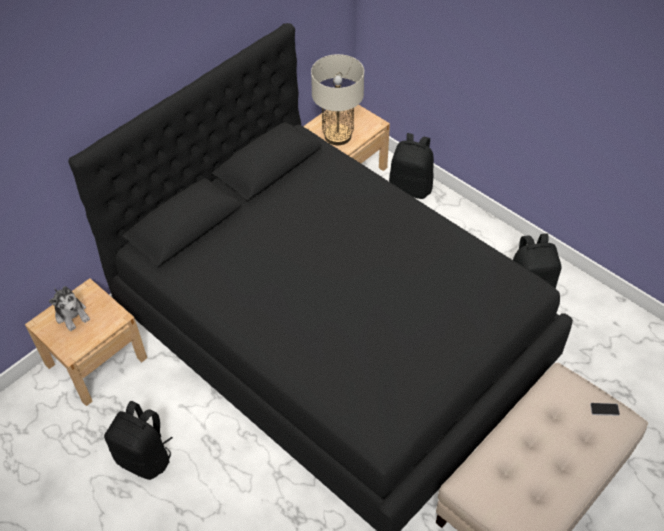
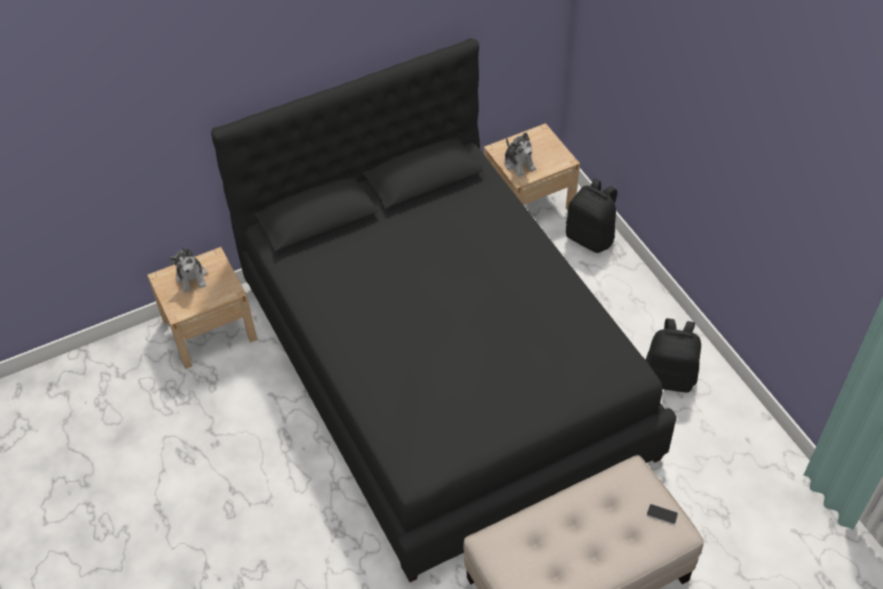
camera: 20 degrees right, 0 degrees up
black backpack [104,401,173,480] -> none
table lamp [311,54,364,145] -> plush toy [504,132,536,177]

